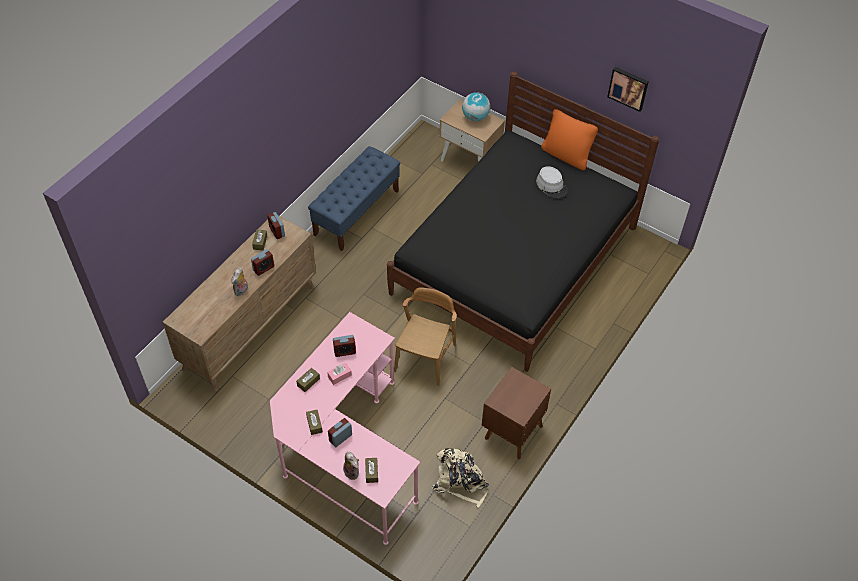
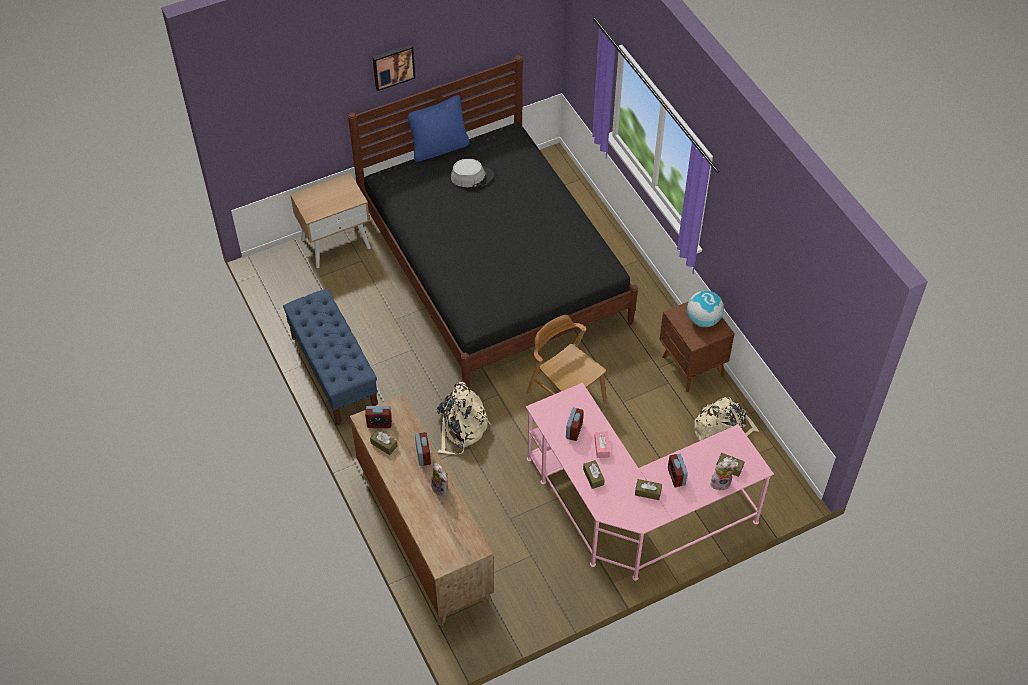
camera: 60 degrees left, 0 degrees up
globe [462,92,490,121] -> globe moved to [687,290,724,327]
orange pillow [541,109,598,170] -> blue pillow [407,95,470,162]
picture [607,67,649,112] -> picture moved to [373,44,415,91]
none -> beige backpack [435,382,491,454]

